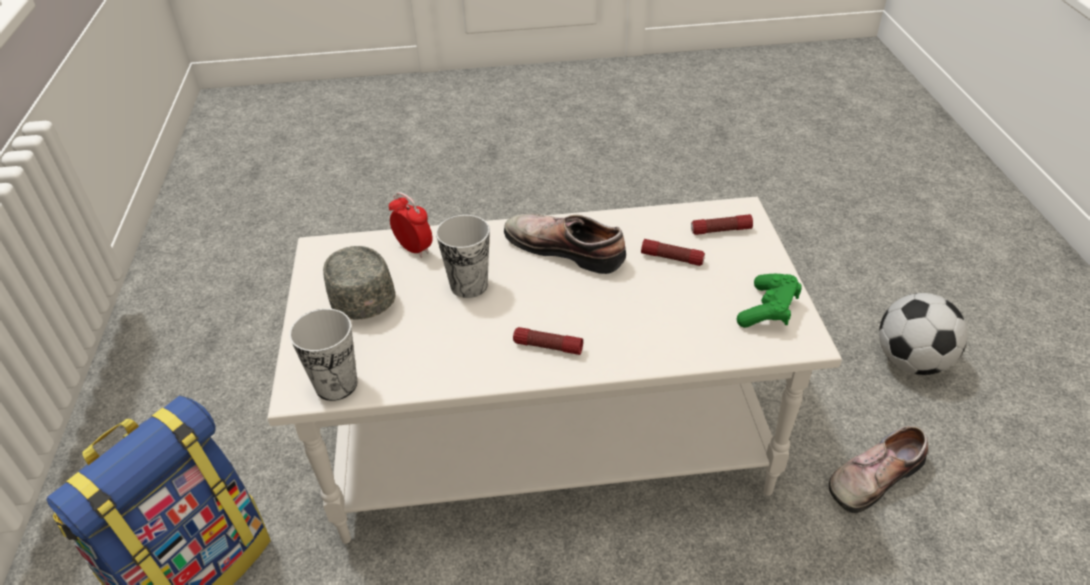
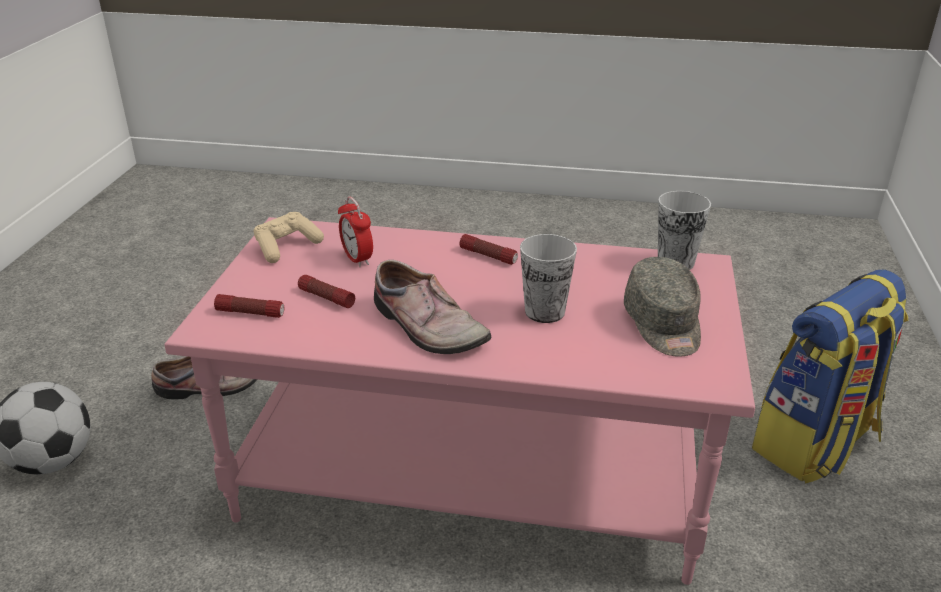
camera: 165 degrees left, 10 degrees down
white coffee table [267,197,842,544] -> pink coffee table [164,217,755,585]
alarm clock [389,192,432,258] -> alarm clock moved to [338,196,373,267]
green game controller [737,274,802,328] -> beige game controller [254,212,324,263]

